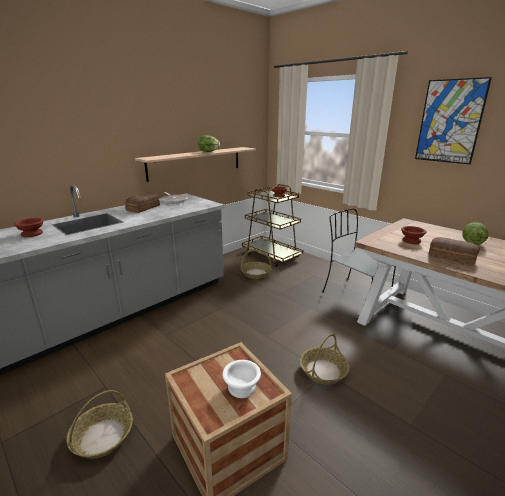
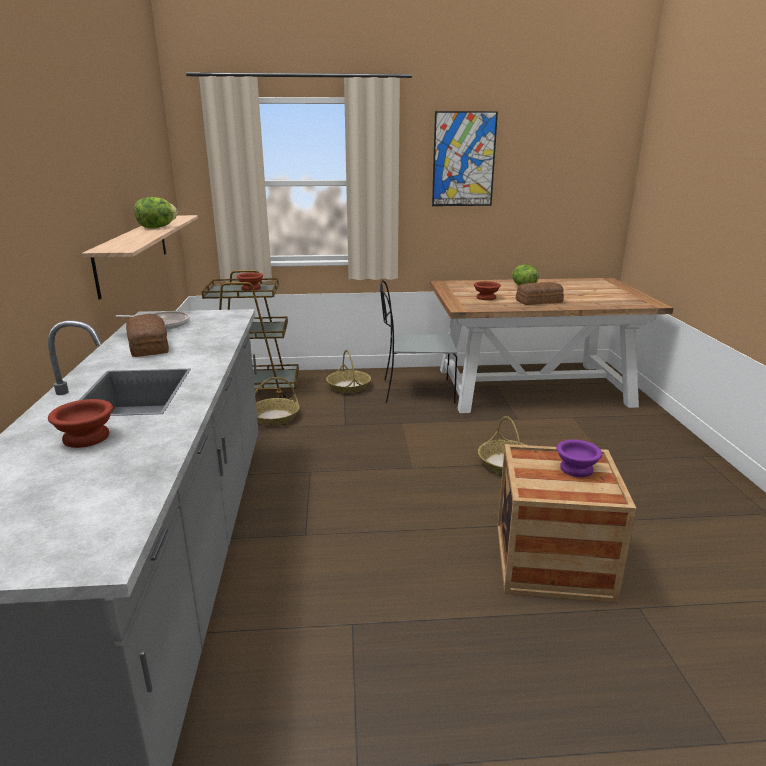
camera: 50 degrees left, 0 degrees up
basket [66,390,133,459] -> basket moved to [326,350,371,393]
white bowl [222,360,261,398] -> purple bowl [557,440,602,477]

